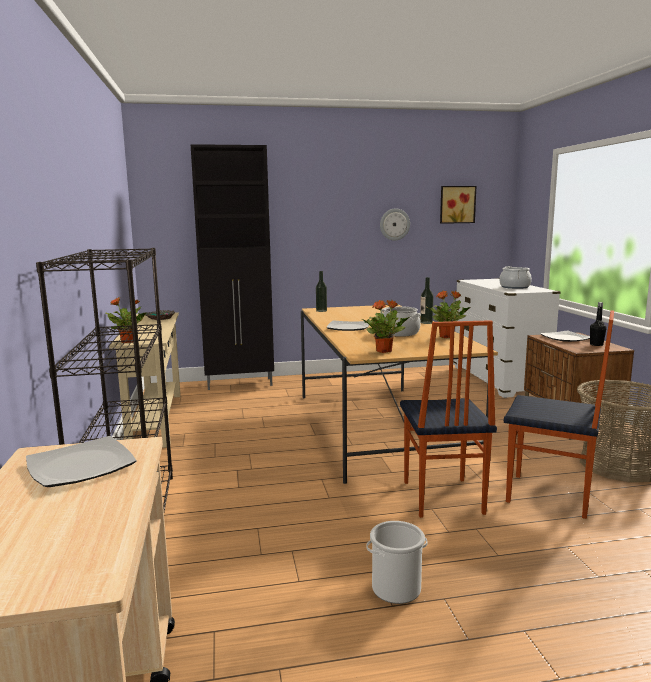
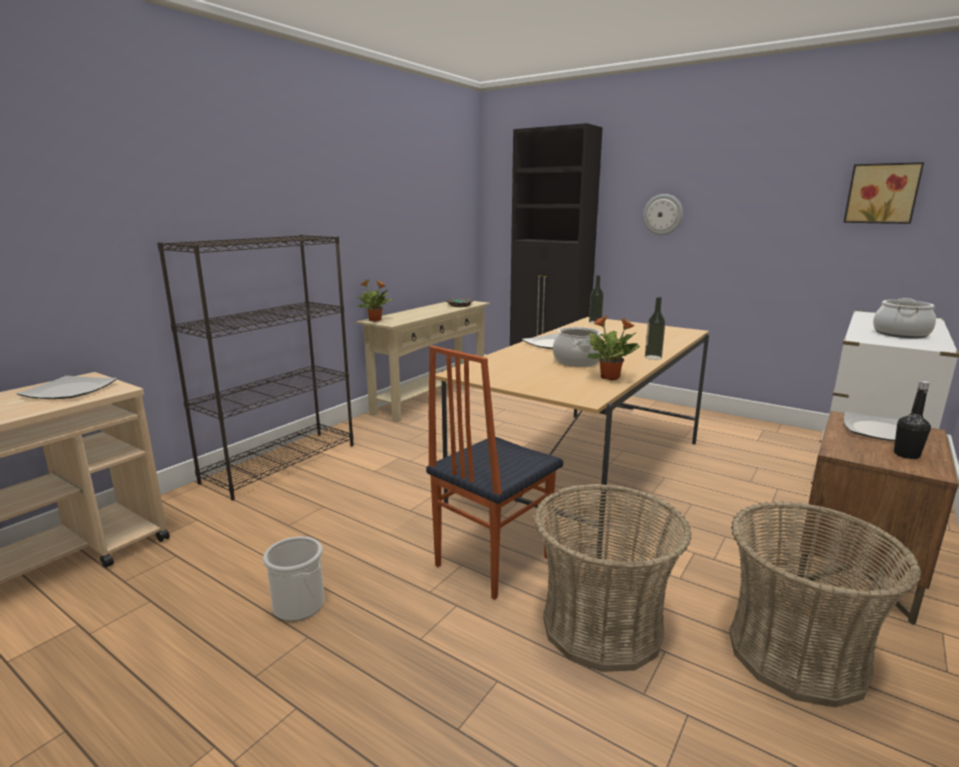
camera: 45 degrees right, 5 degrees up
potted plant [361,300,409,353] -> none
wall clock [380,208,410,241] -> wall clock moved to [643,194,683,235]
chair [504,310,614,519] -> basket [534,484,691,672]

